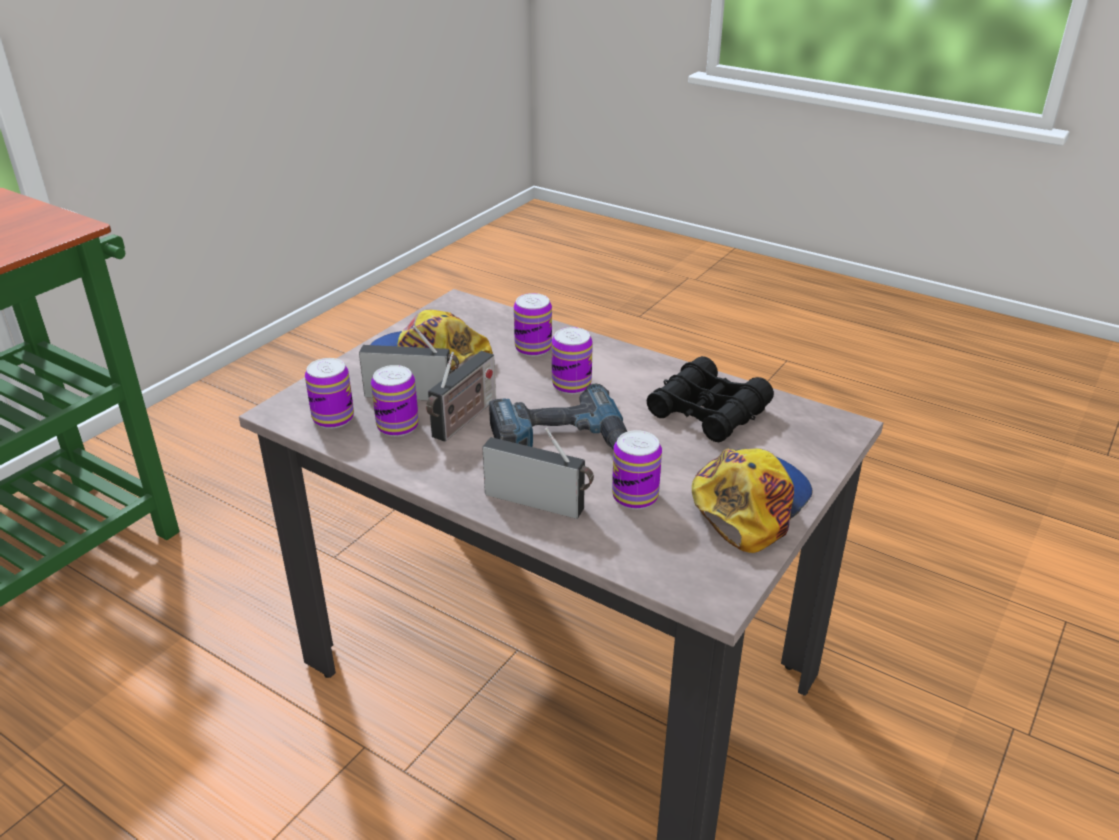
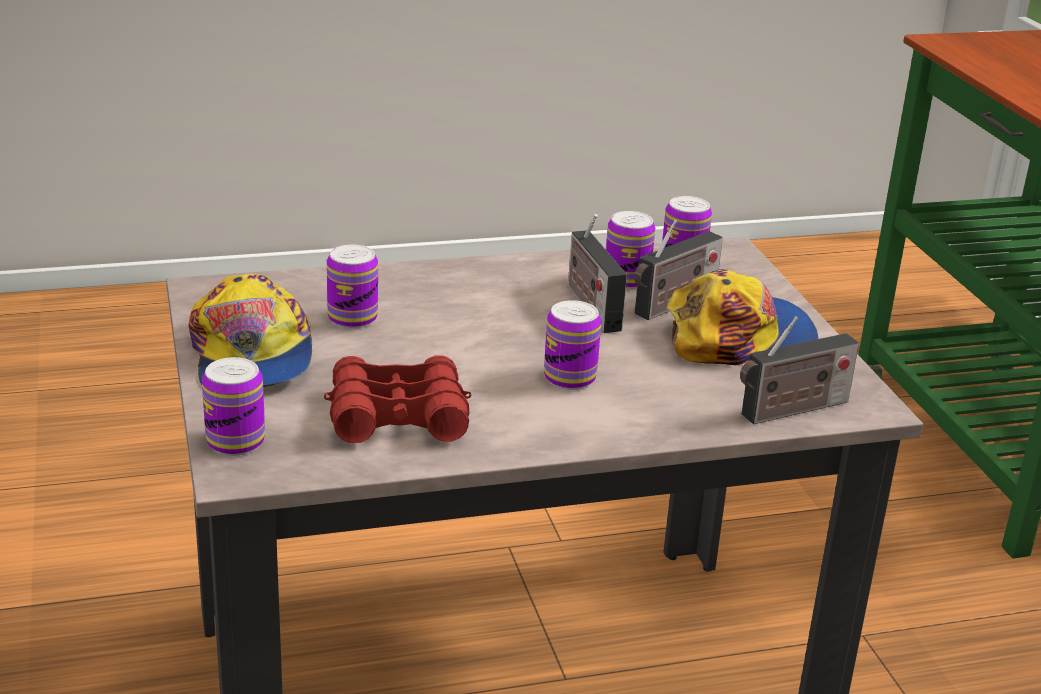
camera: 130 degrees right, 5 degrees down
radio [482,428,594,519] -> radio moved to [740,316,859,424]
power drill [489,384,627,451] -> none
can [514,293,552,356] -> can moved to [202,357,265,456]
black binoculars [646,356,774,442] -> red binoculars [324,355,472,443]

